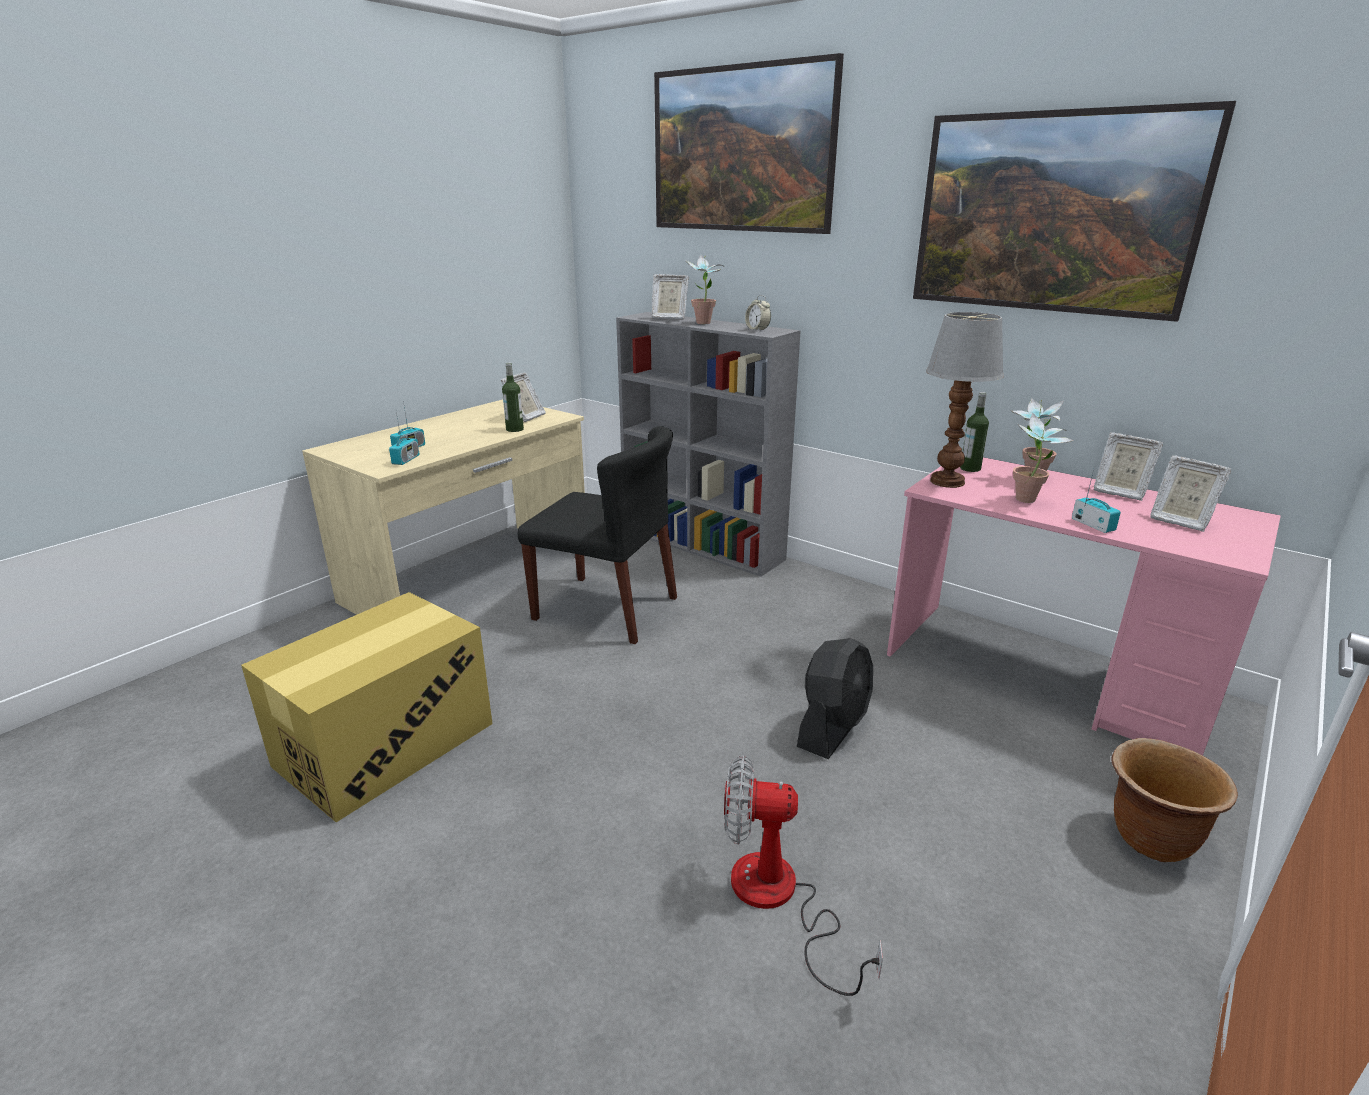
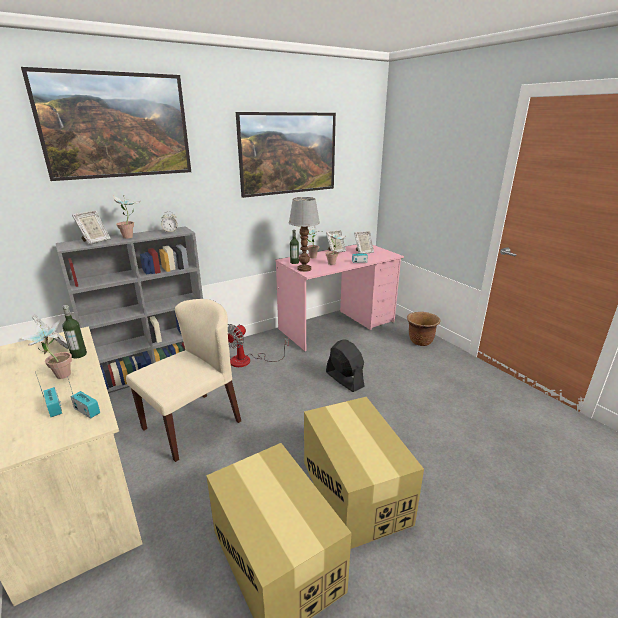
camera: 70 degrees left, 0 degrees up
black chair [518,426,677,644] -> beige chair [126,299,241,462]
fan [724,755,883,996] -> fan moved to [228,324,289,367]
none -> potted plant [19,320,72,379]
none -> cardboard box [304,397,424,549]

